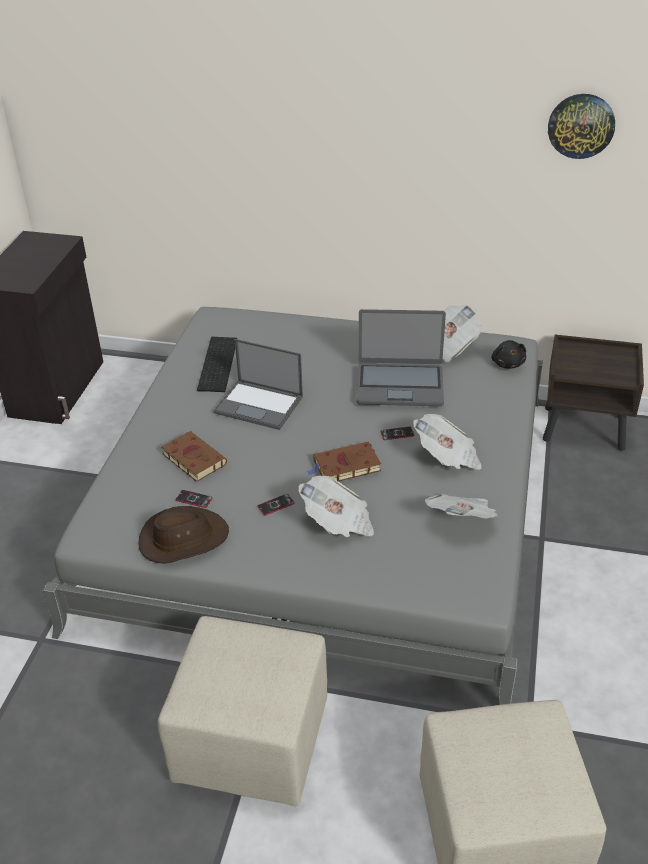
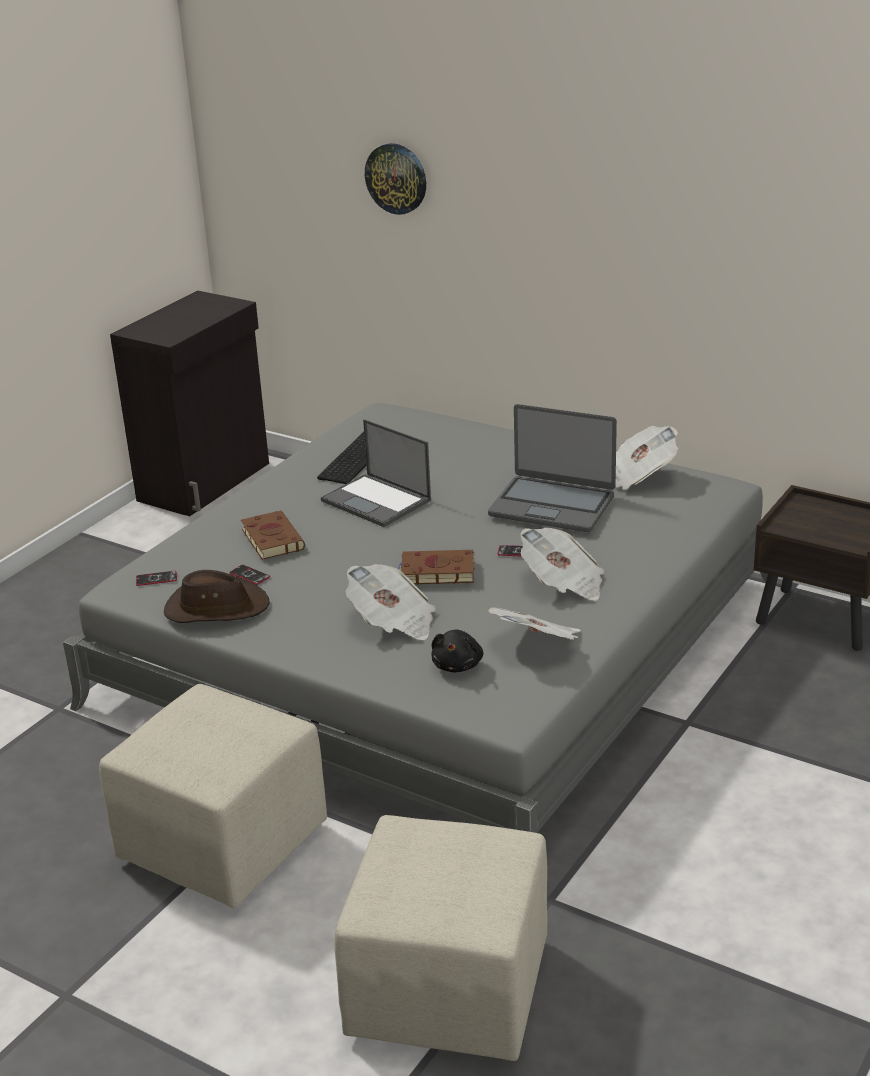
camera: 20 degrees right, 10 degrees down
phone [257,494,295,516] -> phone moved to [136,571,177,586]
black plush toy [491,340,526,369] -> black plush toy moved to [431,630,483,672]
wall clock [548,94,615,159] -> wall clock moved to [365,143,426,215]

